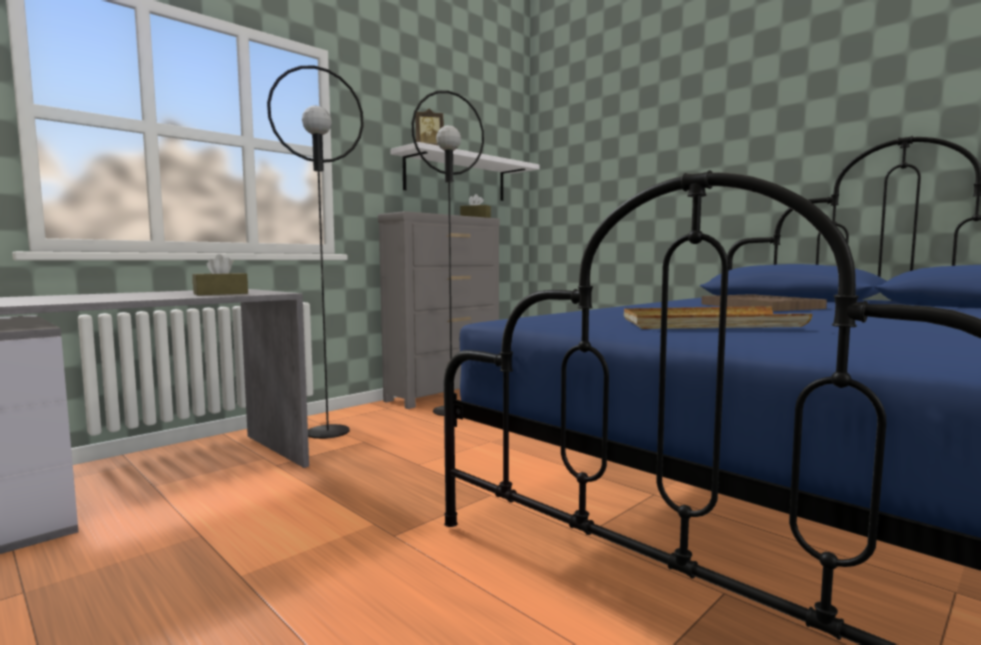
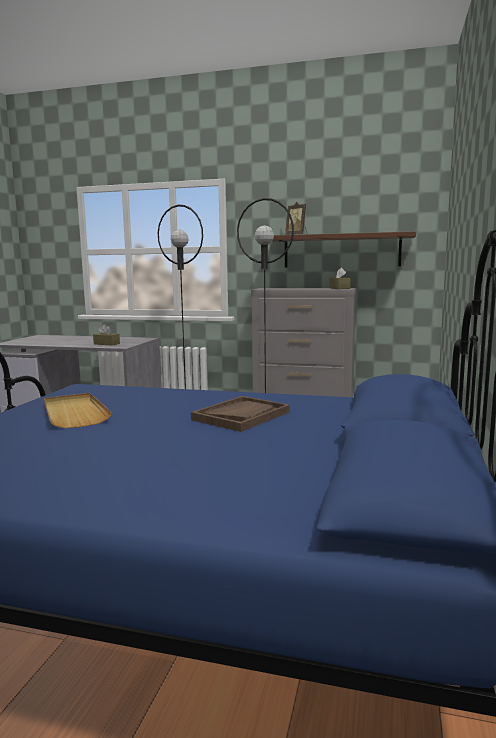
camera: 60 degrees right, 5 degrees up
white shelf [390,142,539,201] -> brown shelf [273,231,416,268]

